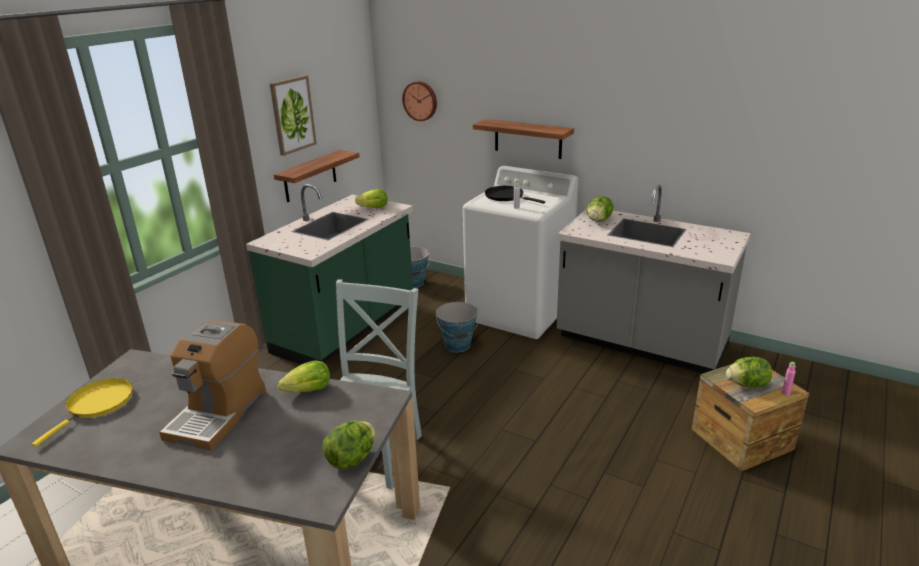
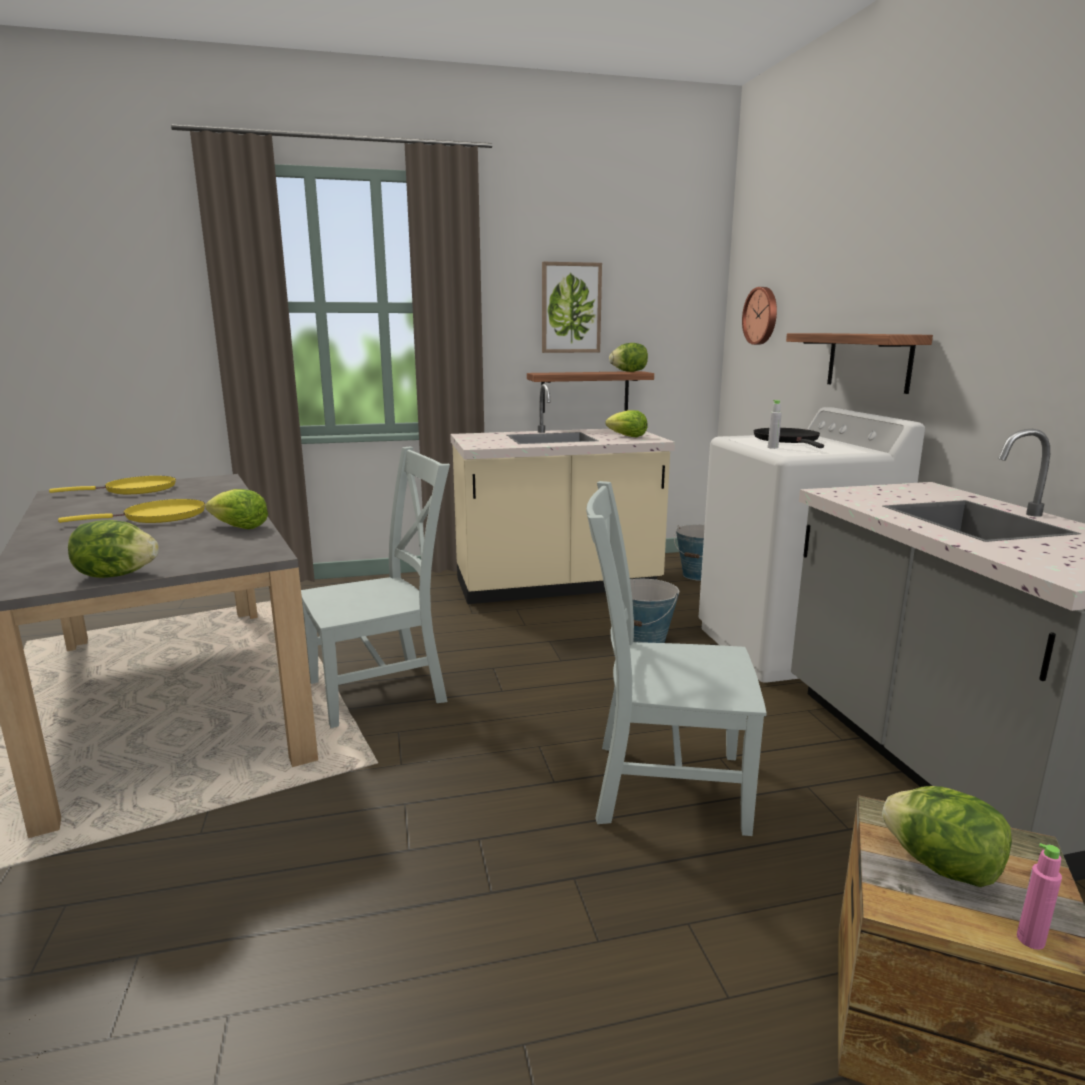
camera: 45 degrees right, 10 degrees down
coffee machine [159,319,266,451] -> yellow frying pan [58,499,205,523]
green counter [246,184,413,365] -> beige counter [450,384,675,604]
lettuce [587,196,614,222] -> lettuce moved to [609,343,648,372]
none -> grey chair [586,481,766,836]

